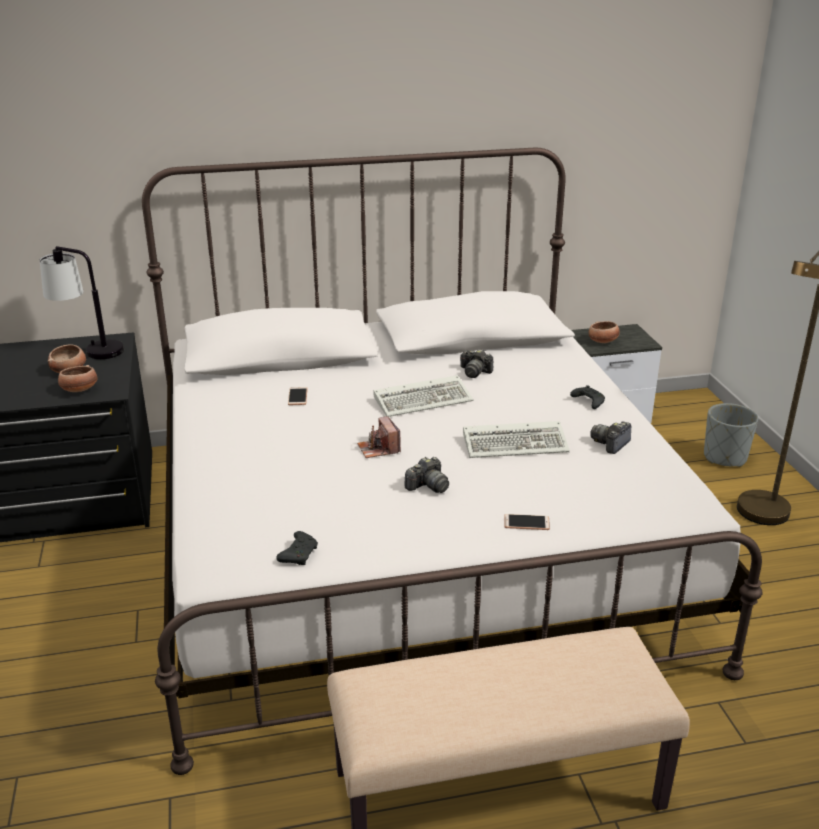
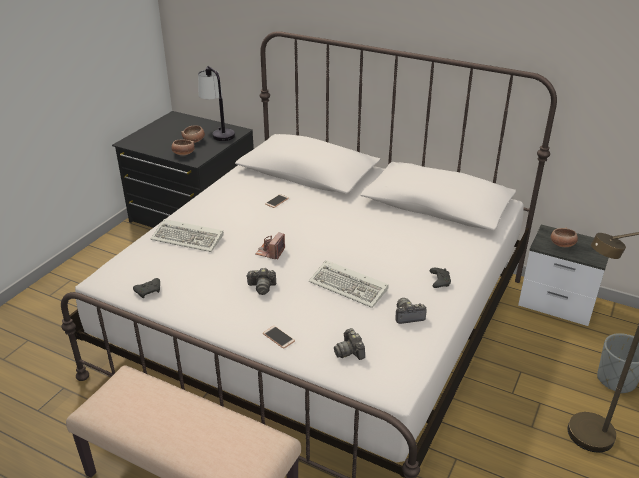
camera: 40 degrees right, 5 degrees up
keyboard [373,375,473,417] -> keyboard moved to [151,219,224,252]
camera [460,349,493,378] -> camera moved to [334,328,365,360]

